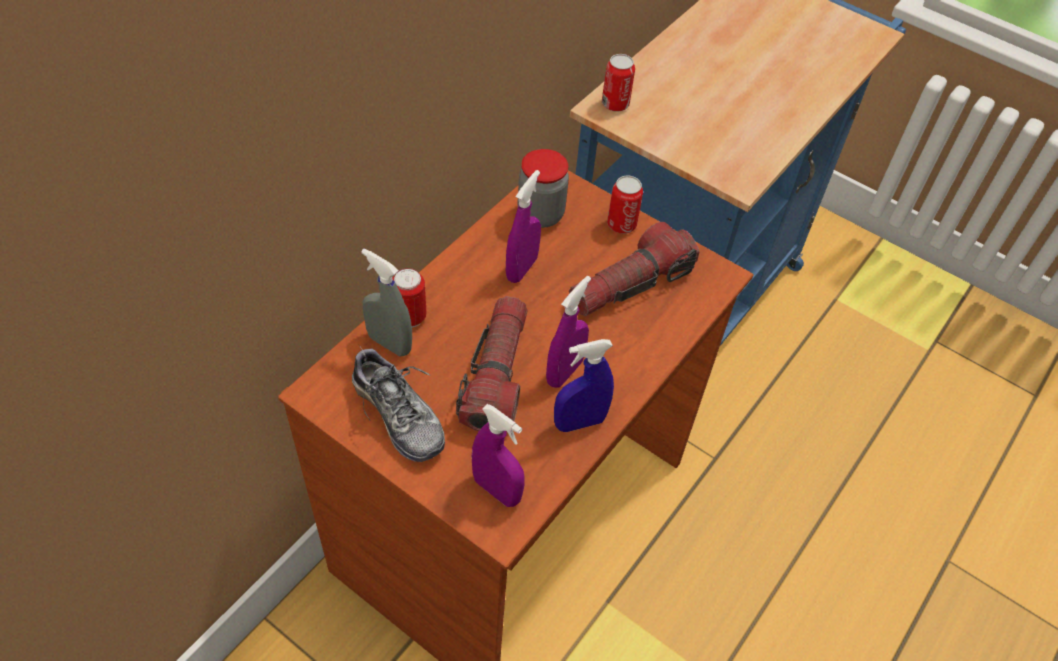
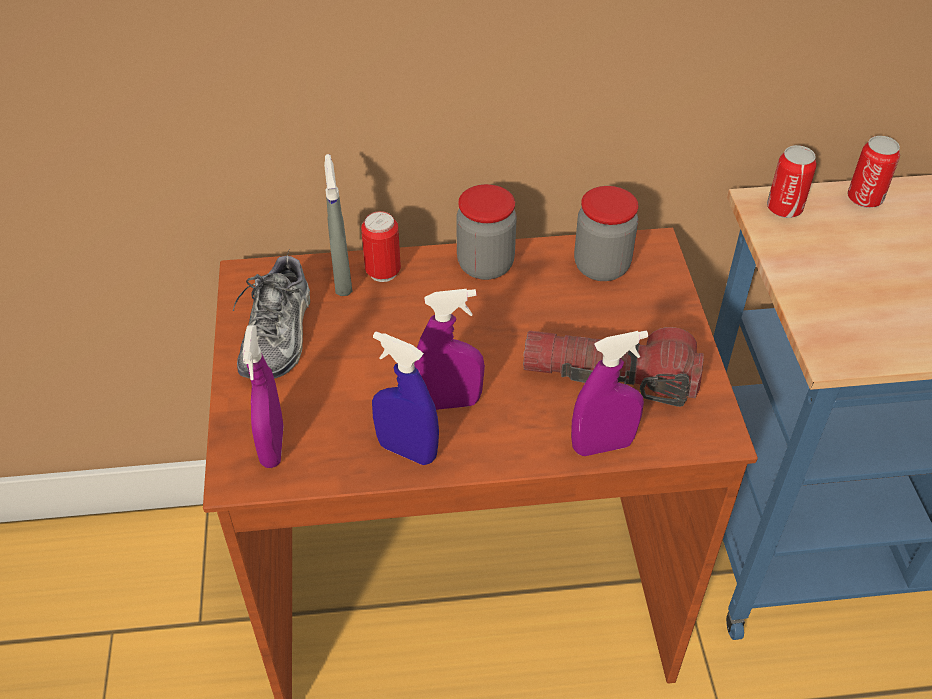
camera: 50 degrees right, 5 degrees down
flashlight [456,296,528,431] -> none
purple spray bottle [506,170,541,283] -> purple spray bottle moved to [571,331,648,456]
can [607,176,643,234] -> can moved to [848,136,900,208]
none -> jar [456,184,517,280]

